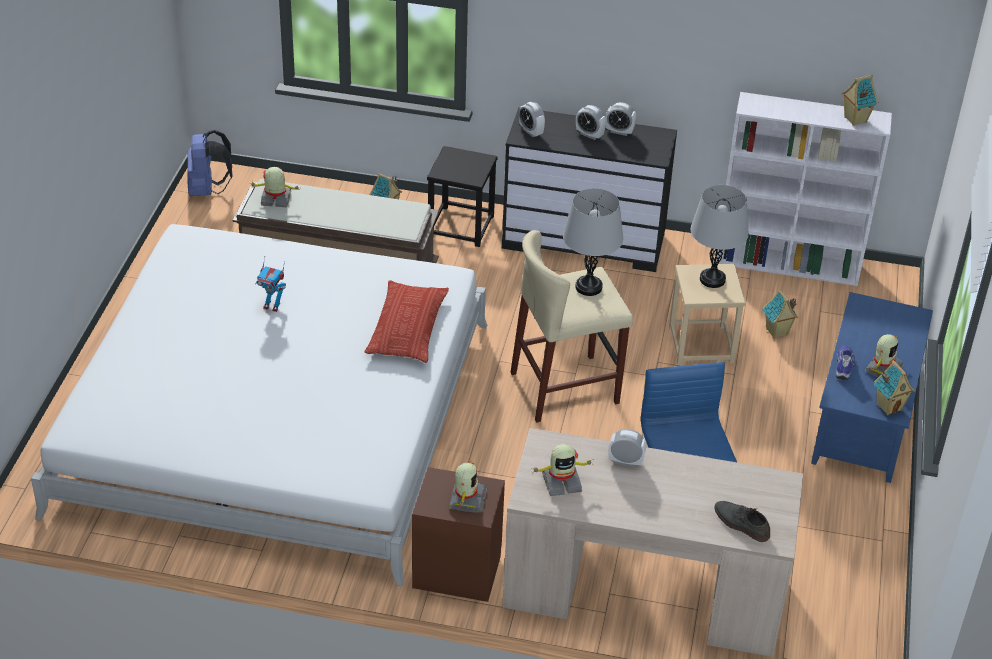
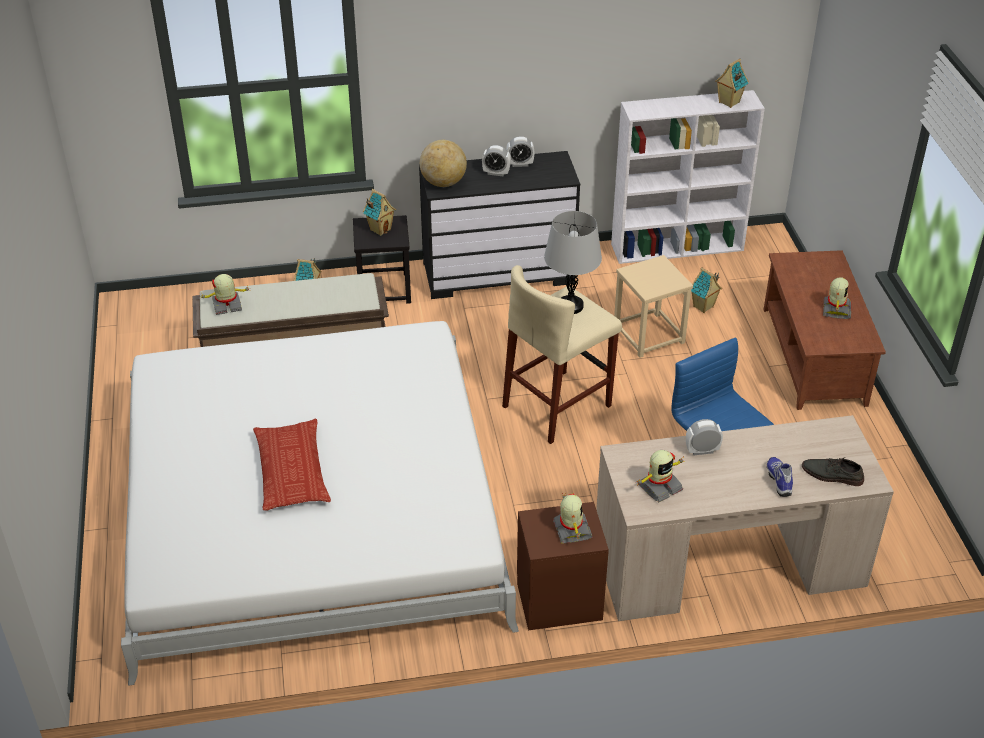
camera: 20 degrees left, 0 degrees up
blue backpack [187,130,232,196] -> none
toy robot [256,258,286,312] -> none
pillow [364,280,449,363] -> pillow moved to [253,419,331,511]
alarm clock [519,102,545,137] -> globe [420,140,467,187]
grey table lamp [691,185,749,288] -> none
blue coffee table [811,292,933,483] -> brown coffee table [763,250,886,410]
shoe [836,346,855,380] -> shoe moved to [767,457,793,497]
toy house [874,360,915,415] -> toy house moved to [363,189,396,236]

